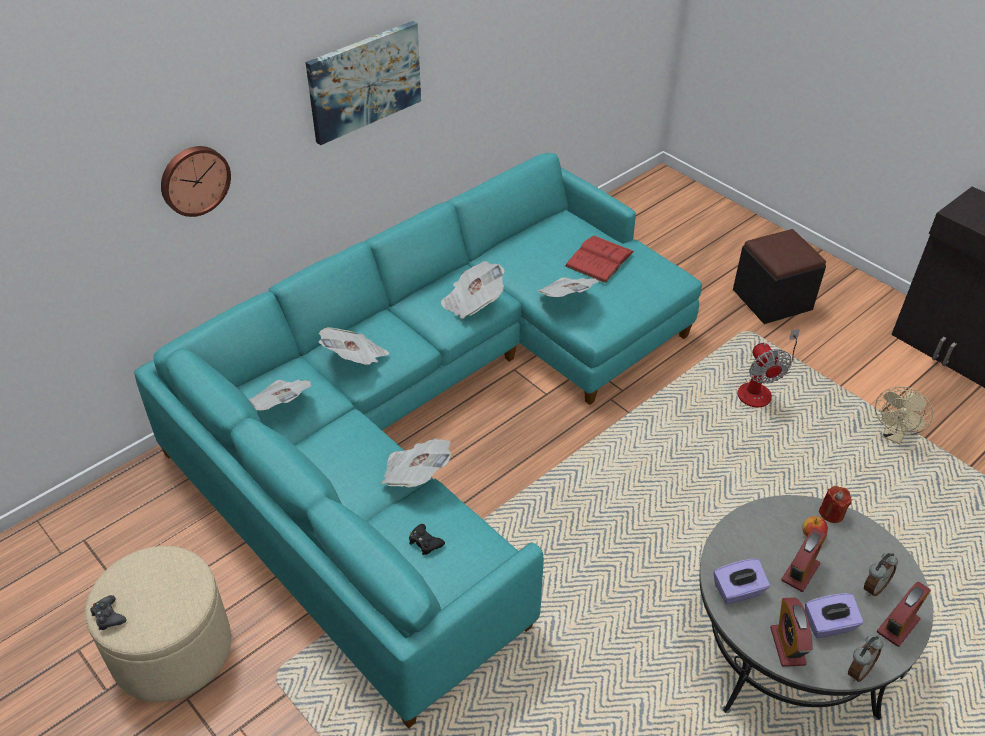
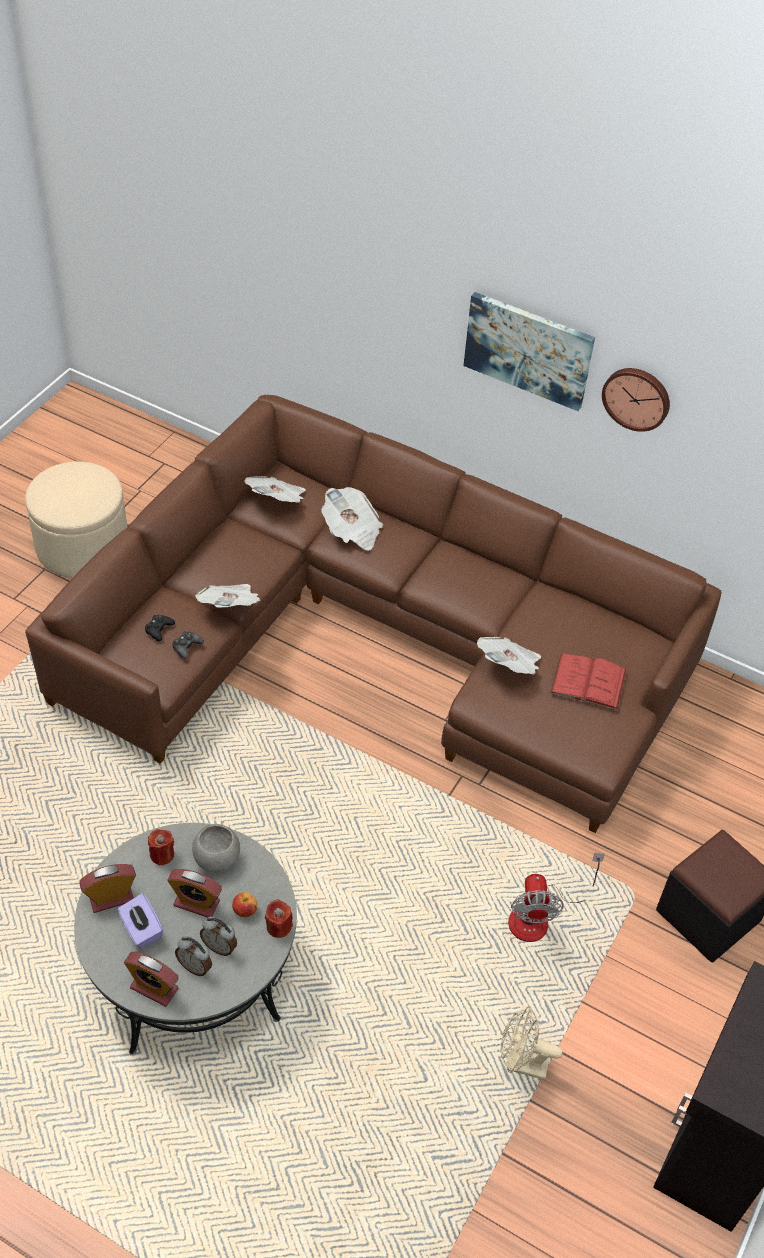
camera: 70 degrees right, 5 degrees up
black game controller [90,595,126,630] -> black game controller moved to [172,631,204,659]
turquoise sofa [134,153,702,729] -> brown sofa [25,395,721,833]
wall clock [161,146,231,217] -> wall clock moved to [602,368,670,432]
newspaper [441,261,505,319] -> none
purple tissue box [714,559,770,604] -> red candle [148,829,174,866]
fan [738,329,800,407] -> fan turned 60 degrees counterclockwise [508,853,605,942]
alarm clock [848,635,883,682] -> alarm clock moved to [200,917,237,956]
none -> grey bowl [192,824,240,872]

